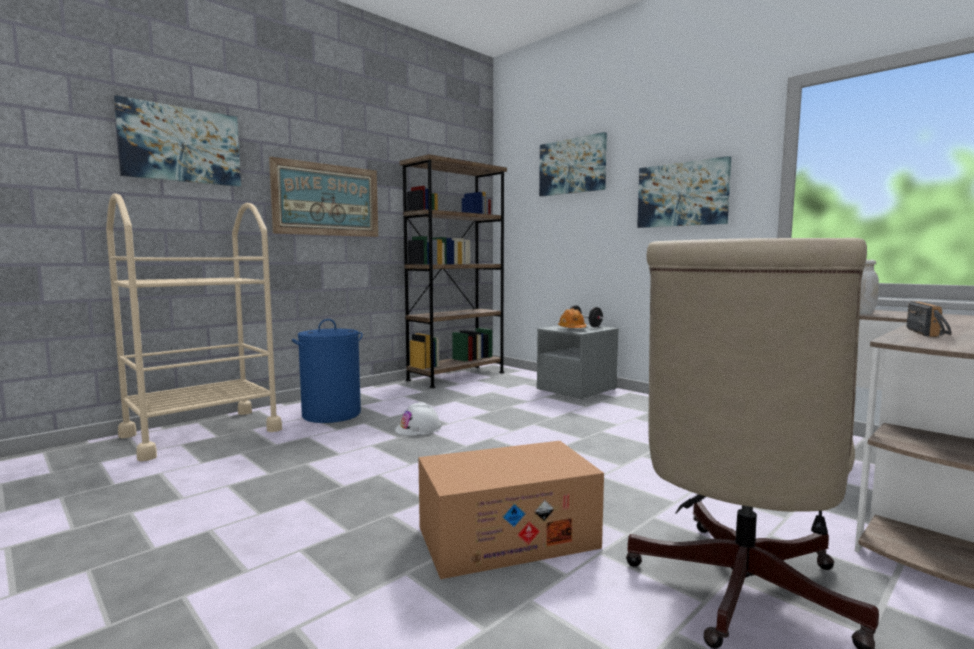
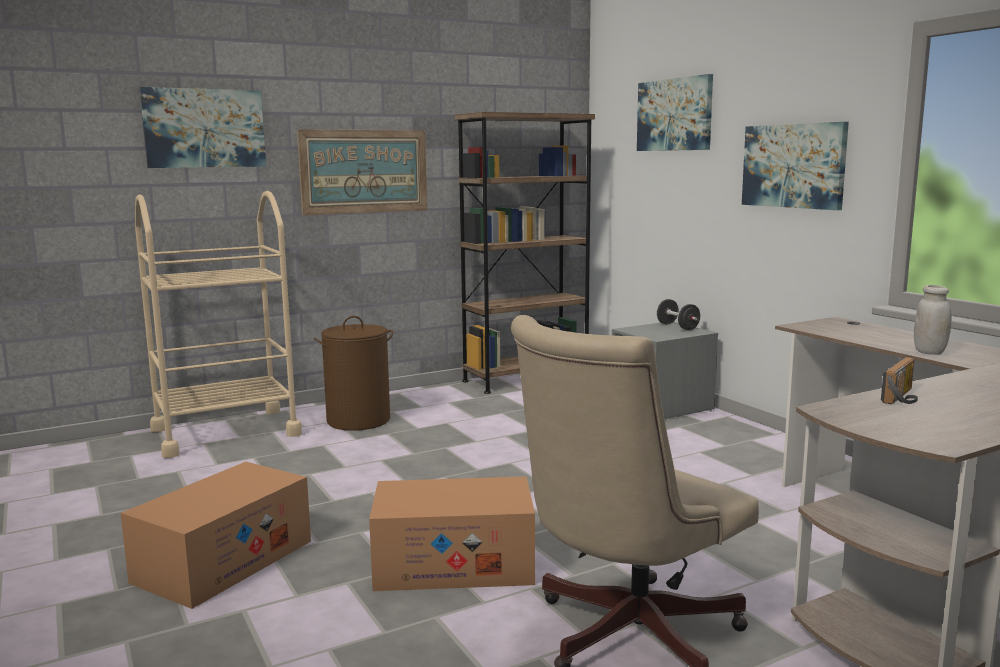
camera: 15 degrees right, 5 degrees up
blue laundry basket [292,319,363,423] -> brown laundry basket [314,316,394,431]
white hard hat [395,402,441,436] -> none
orange hard hat [558,308,586,328] -> none
none -> cardboard box [120,462,311,609]

